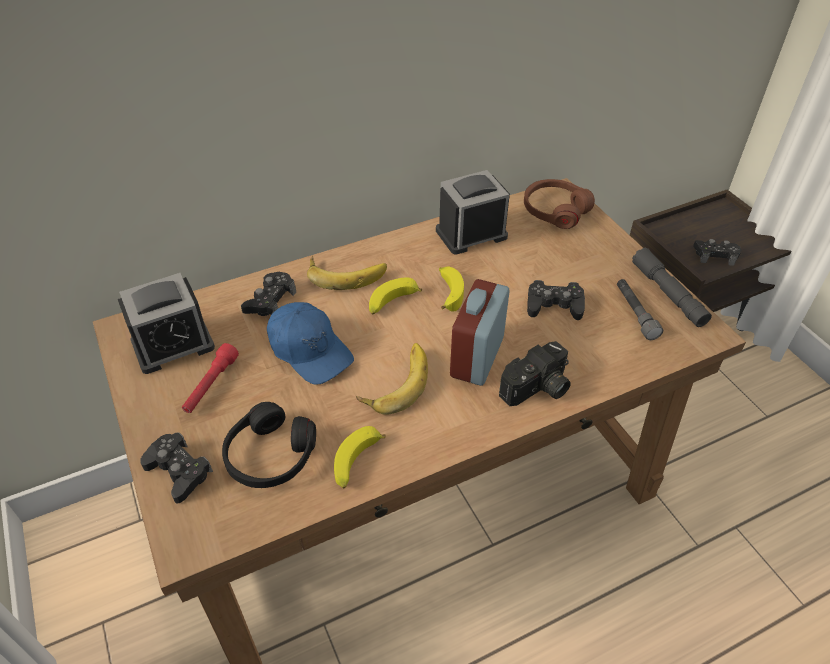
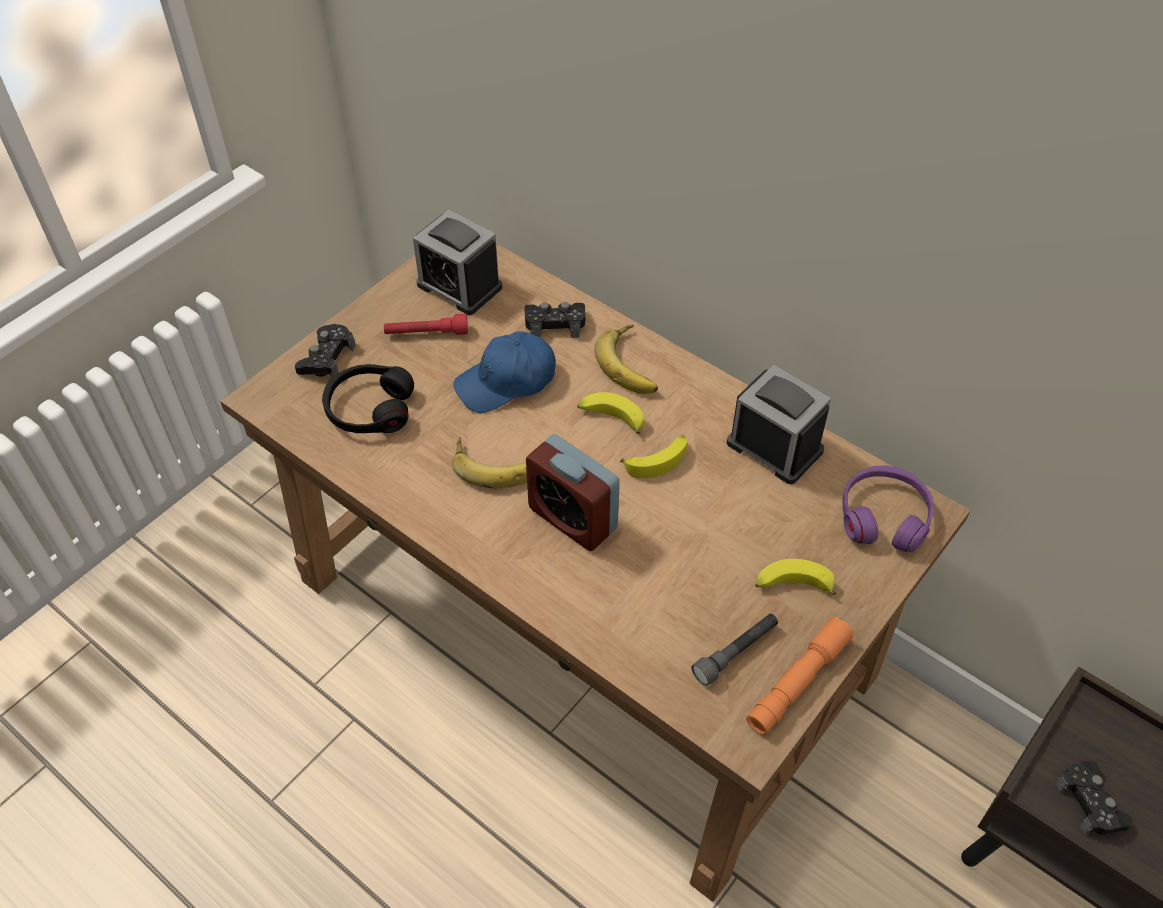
camera: 65 degrees right, 5 degrees up
blue cap [267,302,354,385] -> blue cap turned 45 degrees clockwise [453,331,556,413]
banana [334,426,385,489] -> banana moved to [755,559,836,595]
alarm clock [450,279,510,386] -> alarm clock turned 135 degrees counterclockwise [526,434,620,551]
camera [499,341,571,406] -> none
brown headphones [524,179,595,229] -> purple headphones [842,466,934,552]
black game controller [527,280,585,320] -> none
grey flashlight [632,248,712,327] -> orange flashlight [746,617,854,735]

